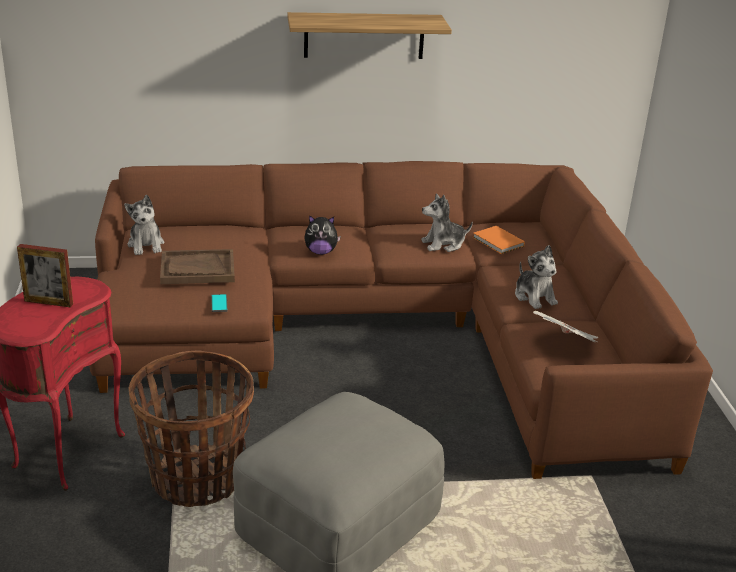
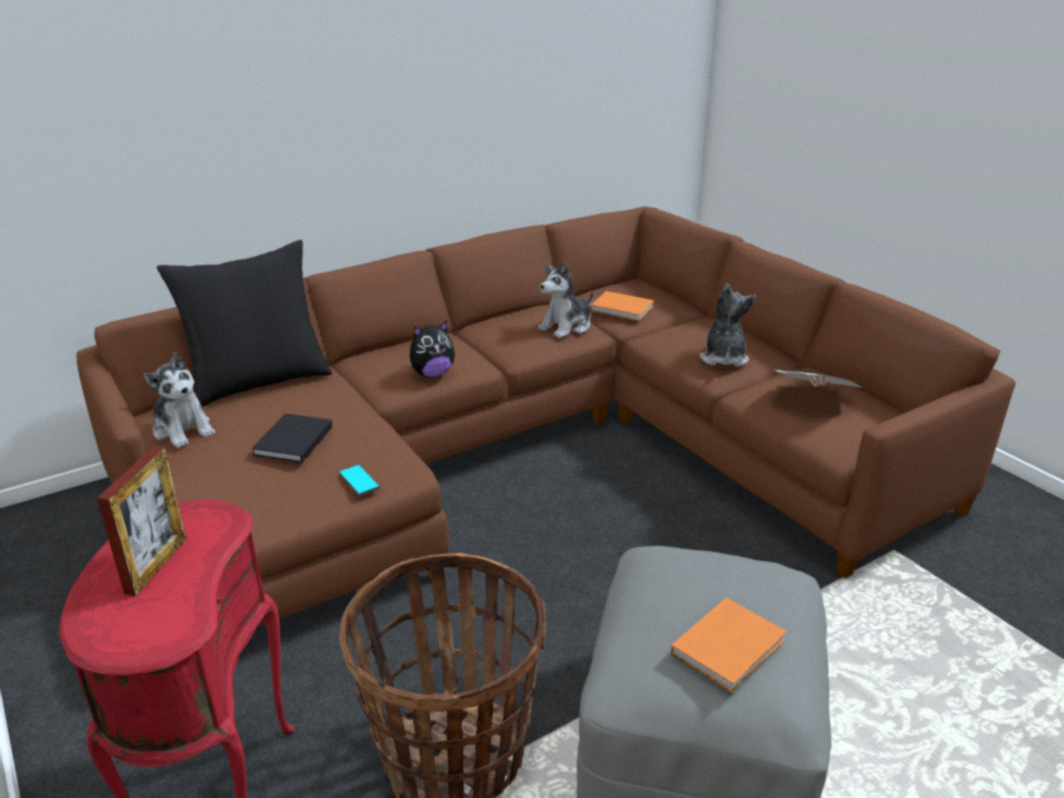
camera: 25 degrees left, 0 degrees up
picture frame [17,244,73,307] -> picture frame turned 60 degrees counterclockwise [97,446,187,596]
brown tray [160,249,235,284] -> black book [252,413,332,463]
shelf [287,12,452,59] -> none
plush toy [515,245,558,309] -> plush toy turned 120 degrees counterclockwise [700,284,756,367]
none -> black pillow [157,240,332,407]
none -> orange book [671,598,787,693]

